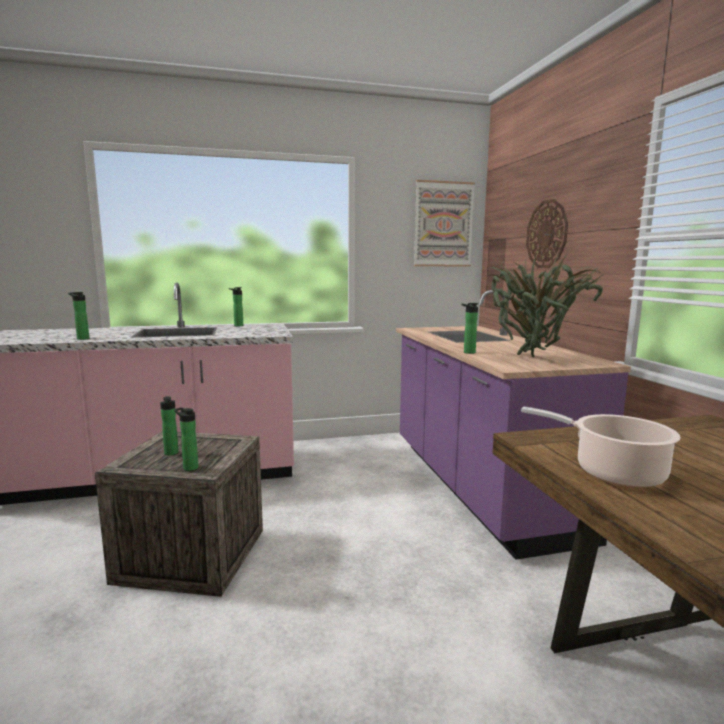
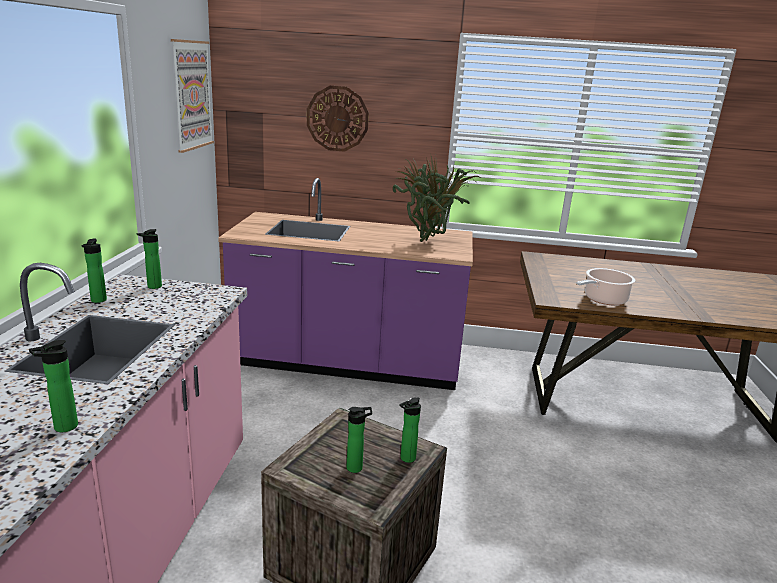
camera: 70 degrees left, 10 degrees up
bottle [461,303,479,354] -> bottle moved to [137,229,162,289]

